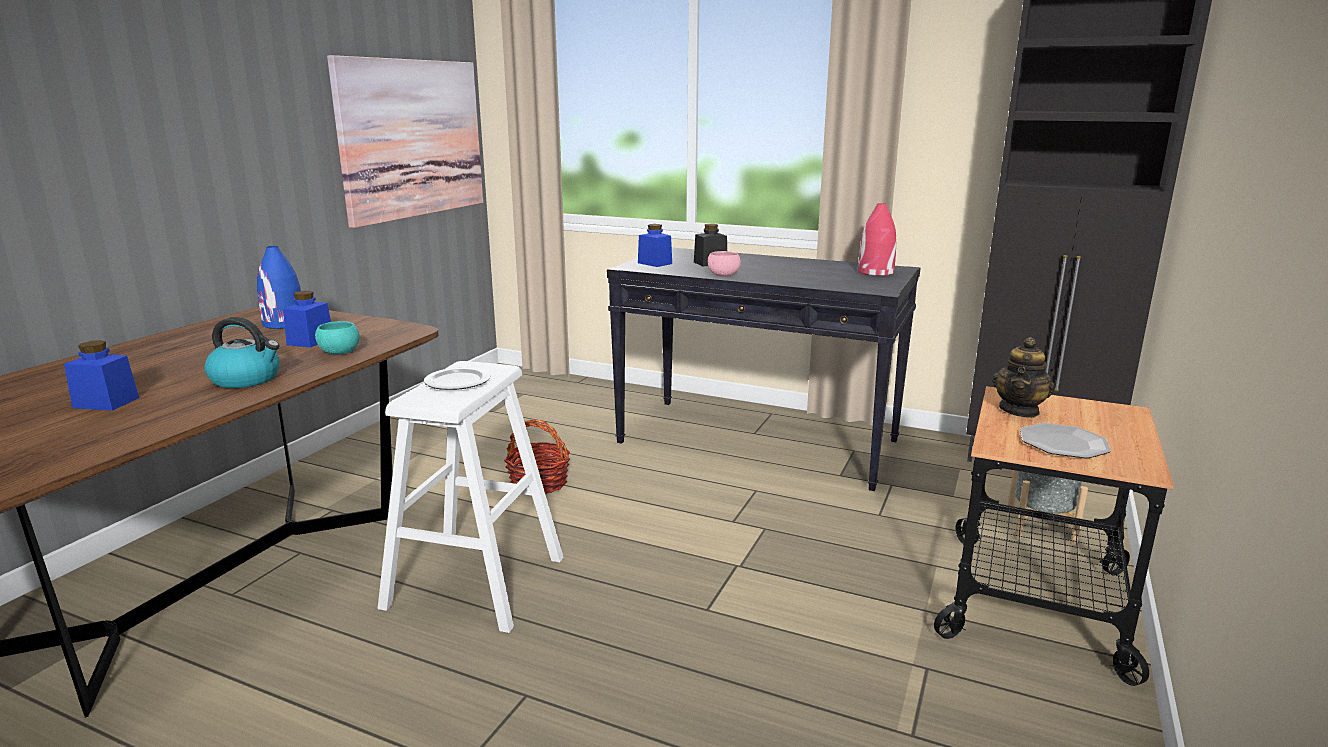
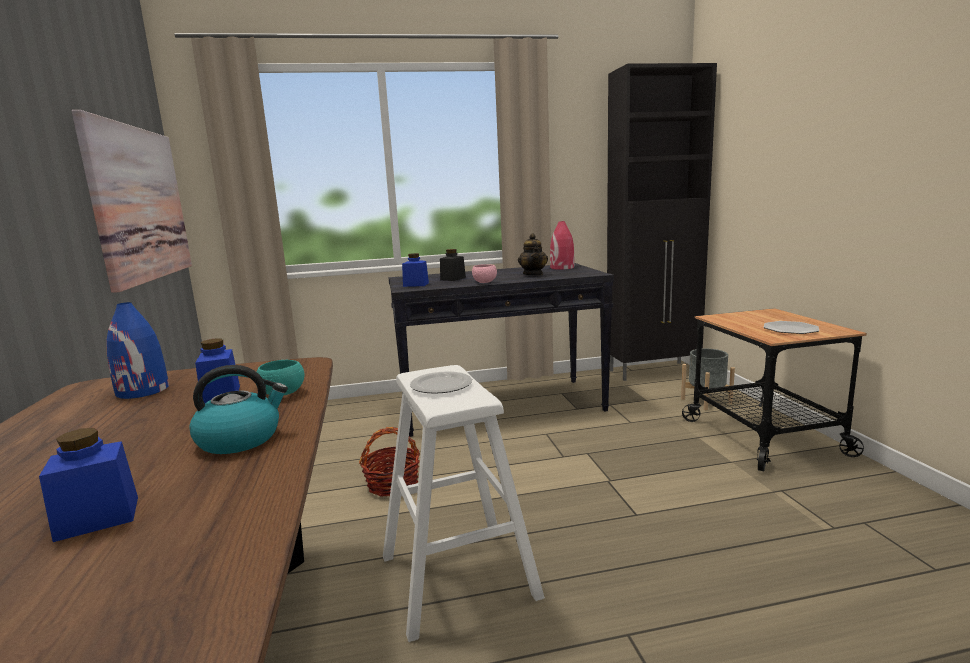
camera: 35 degrees left, 5 degrees down
teapot [992,337,1055,418] -> teapot moved to [518,234,548,276]

